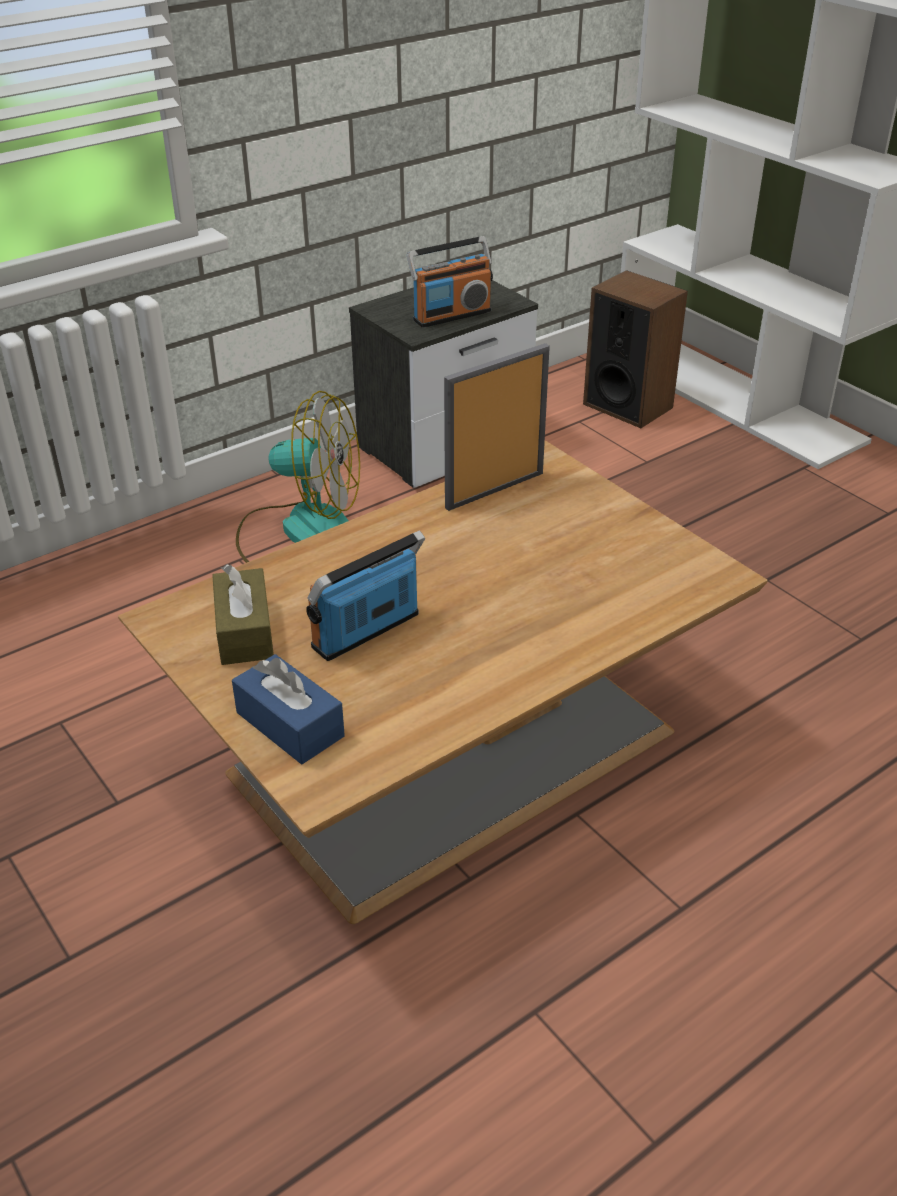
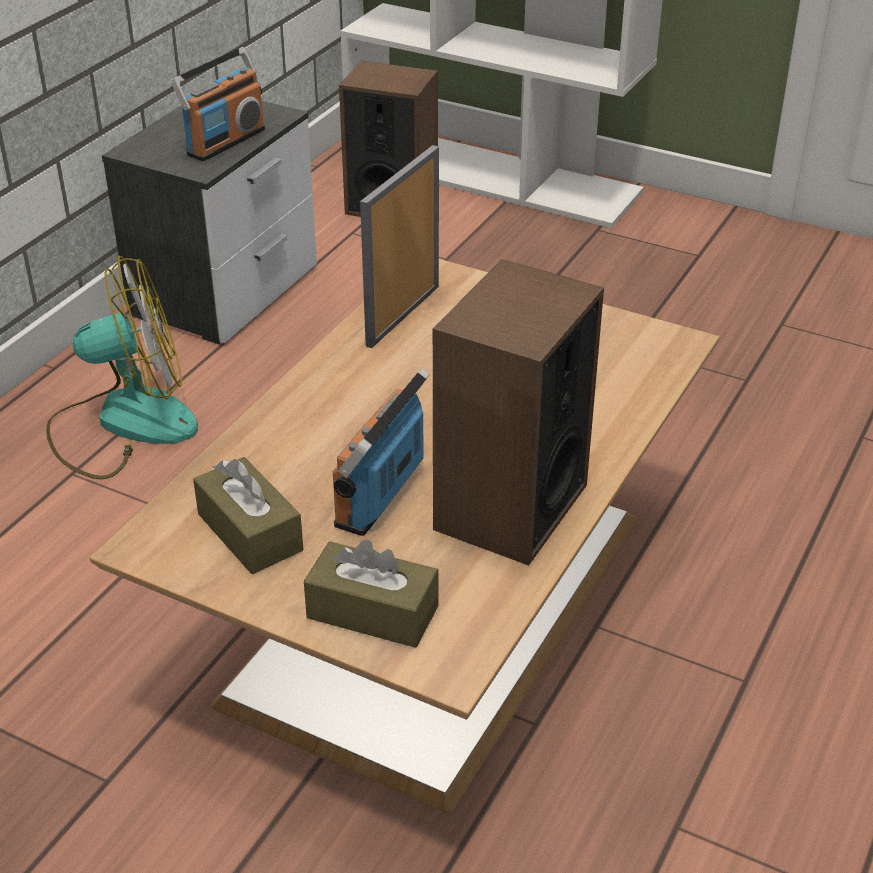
camera: 25 degrees left, 0 degrees up
blue tissue box [232,654,345,764] -> brown tissue box [304,540,438,648]
none -> speaker [433,259,604,565]

